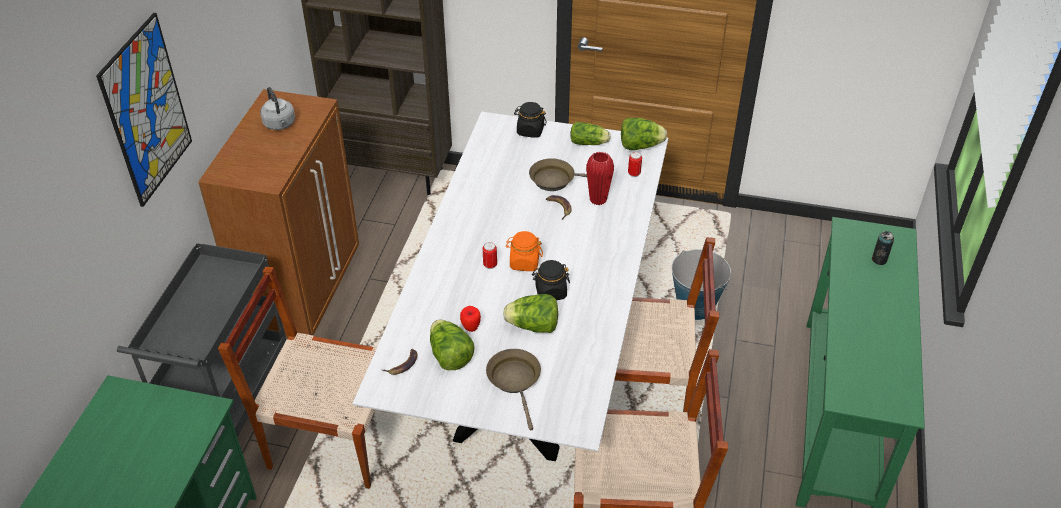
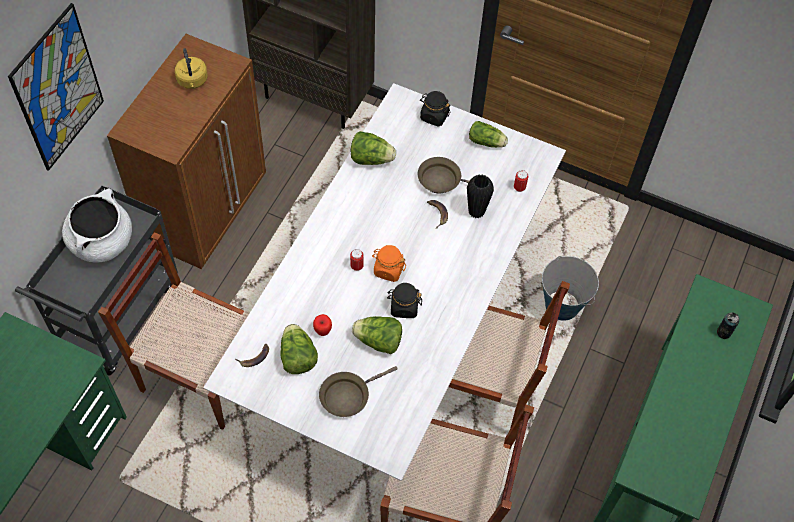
camera: 10 degrees right, 15 degrees up
grey kettle [260,87,295,130] -> yellow kettle [175,48,208,89]
brown frying pan [486,349,541,430] -> brown frying pan turned 120 degrees counterclockwise [319,366,398,417]
red vase [586,152,614,205] -> black vase [467,174,494,218]
lettuce [621,118,667,150] -> lettuce moved to [351,131,396,165]
none -> white cooking pot [62,189,132,263]

